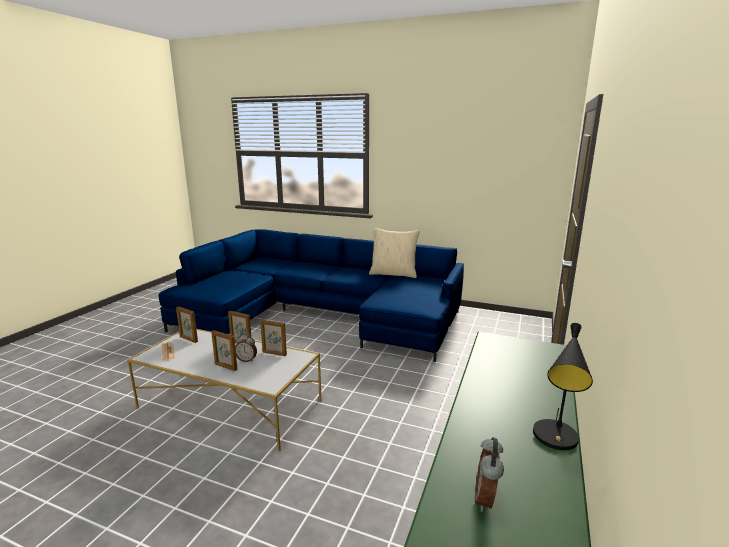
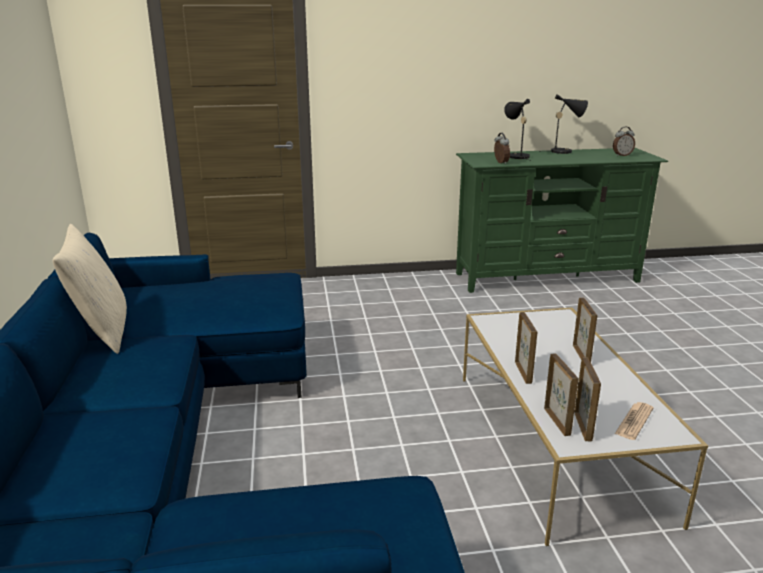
camera: 120 degrees left, 5 degrees up
alarm clock [235,334,257,362] -> alarm clock moved to [494,133,510,164]
picture frame [260,320,287,356] -> picture frame moved to [544,353,579,436]
none -> black table lamp [504,99,531,161]

